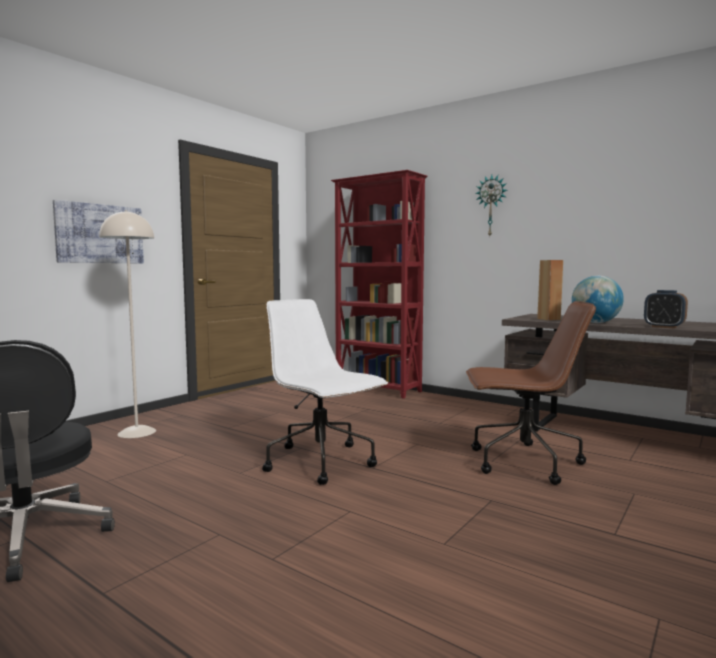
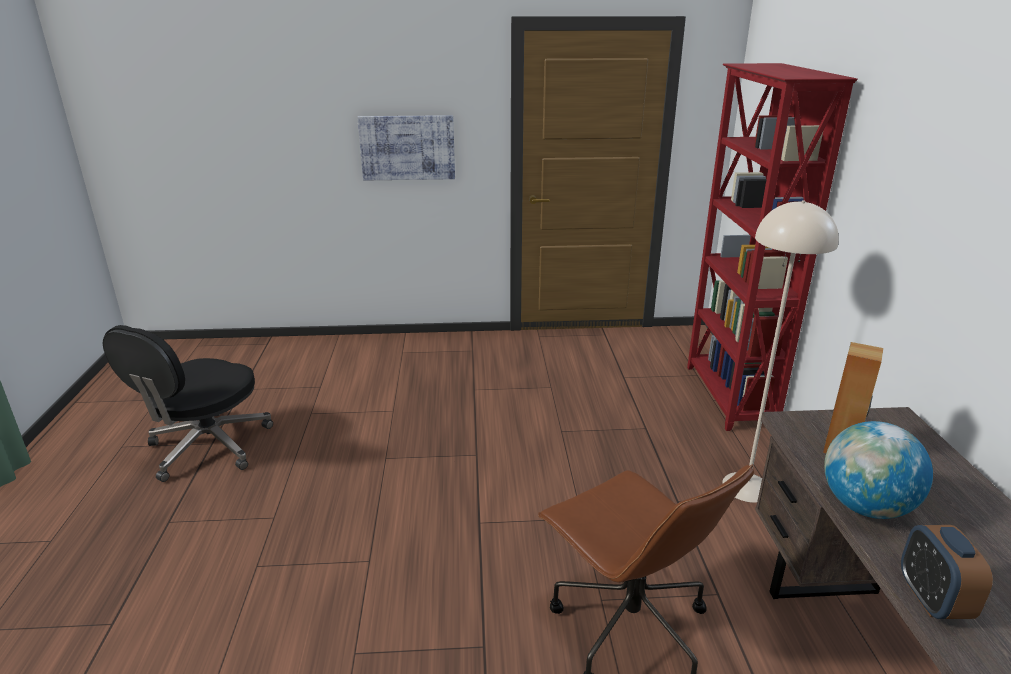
camera: 50 degrees right, 20 degrees up
beige floor lamp [99,210,156,438] -> beige floor lamp moved to [722,200,839,503]
white office chair [262,299,388,485] -> none
wall clock [475,175,507,236] -> none

